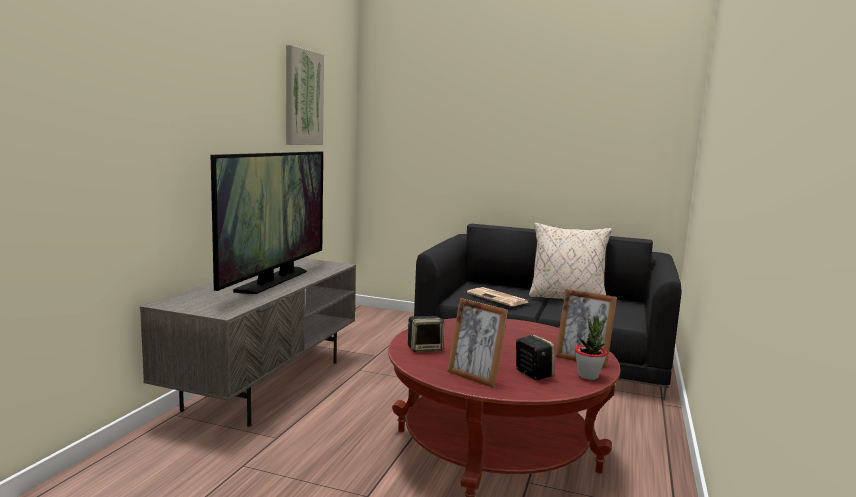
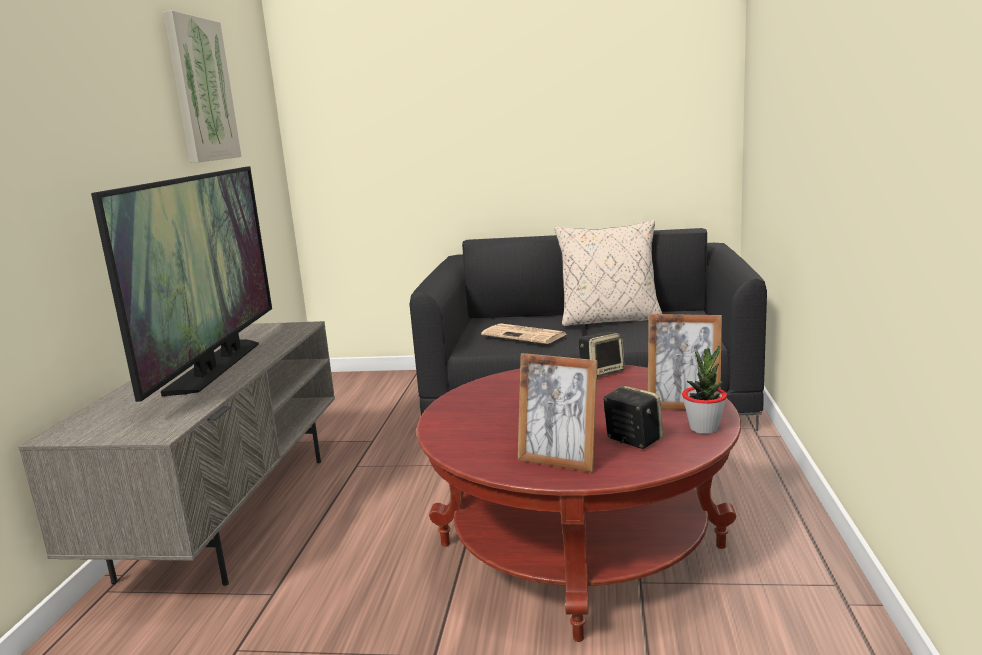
camera: 10 degrees left, 5 degrees up
speaker [408,316,444,352] -> speaker moved to [579,331,625,377]

